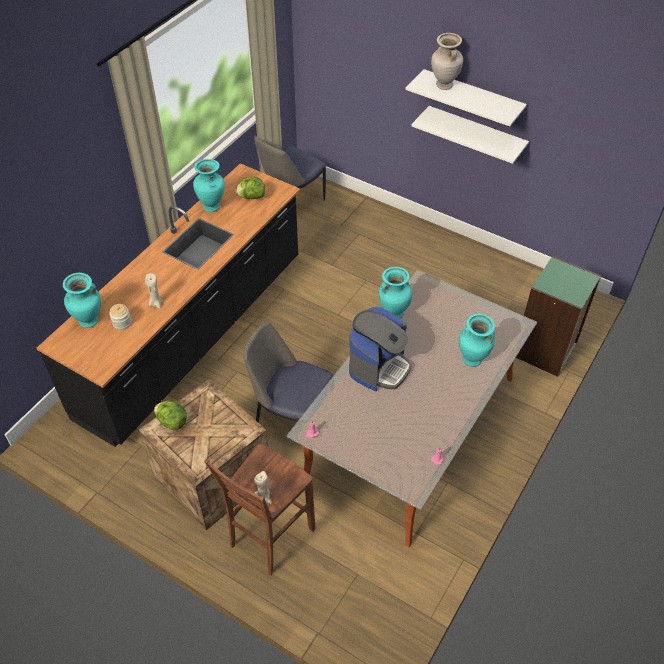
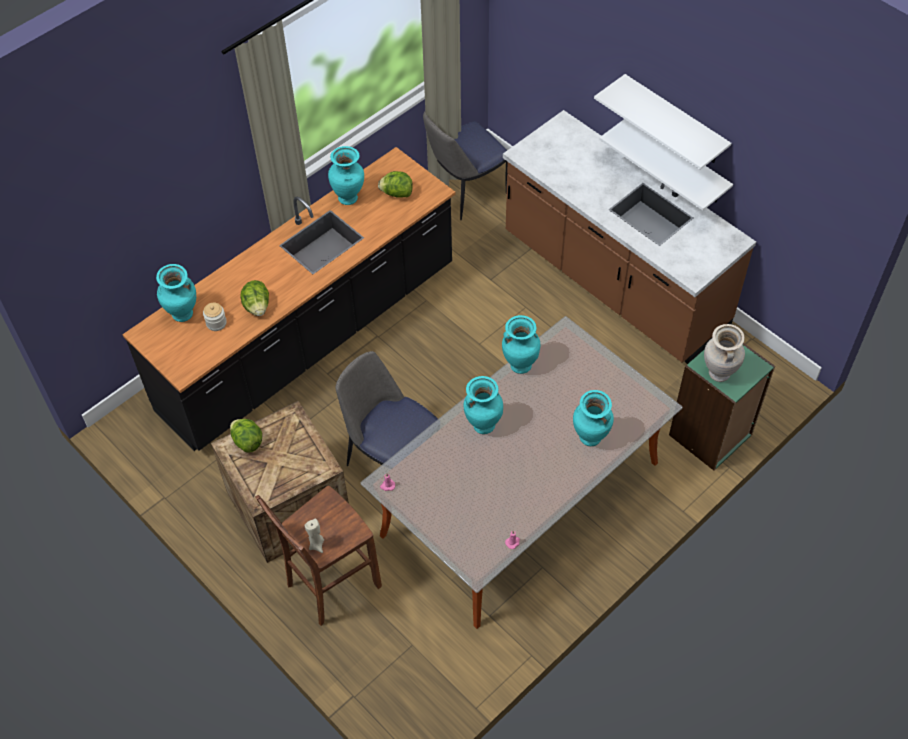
camera: 15 degrees right, 5 degrees up
beige candle [145,273,163,308] -> lettuce [240,280,269,316]
coffee machine [349,307,412,391] -> turquoise vase [464,376,503,434]
beige vase [431,33,463,90] -> beige vase moved to [704,324,745,382]
none -> brown counter [503,110,756,364]

